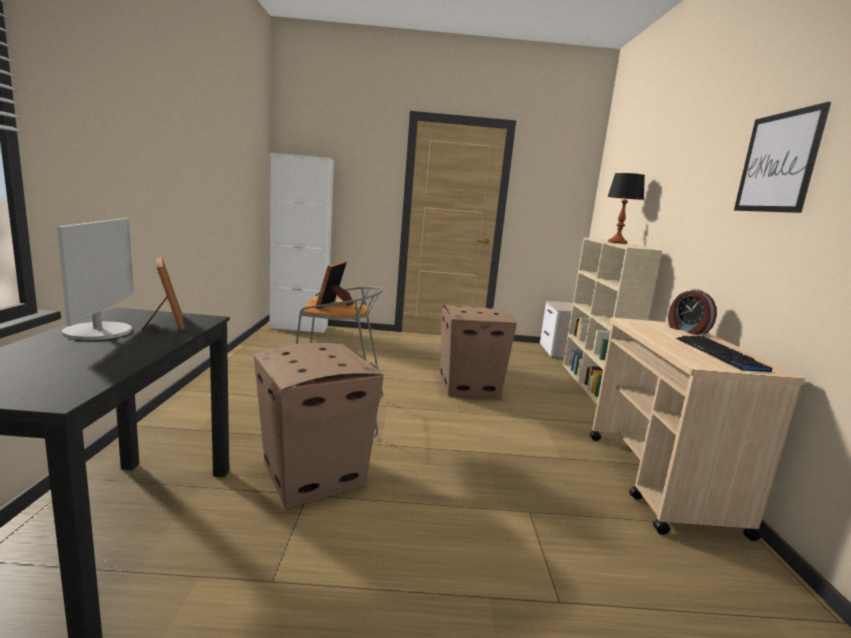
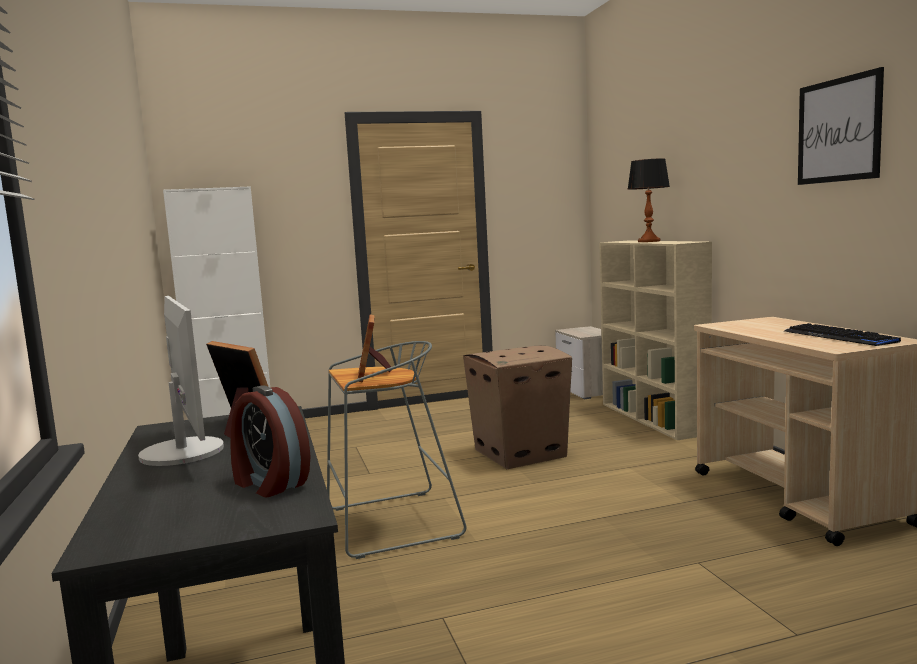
camera: 15 degrees left, 5 degrees down
cardboard box [254,343,384,508] -> none
alarm clock [668,289,717,335] -> alarm clock moved to [231,385,311,497]

